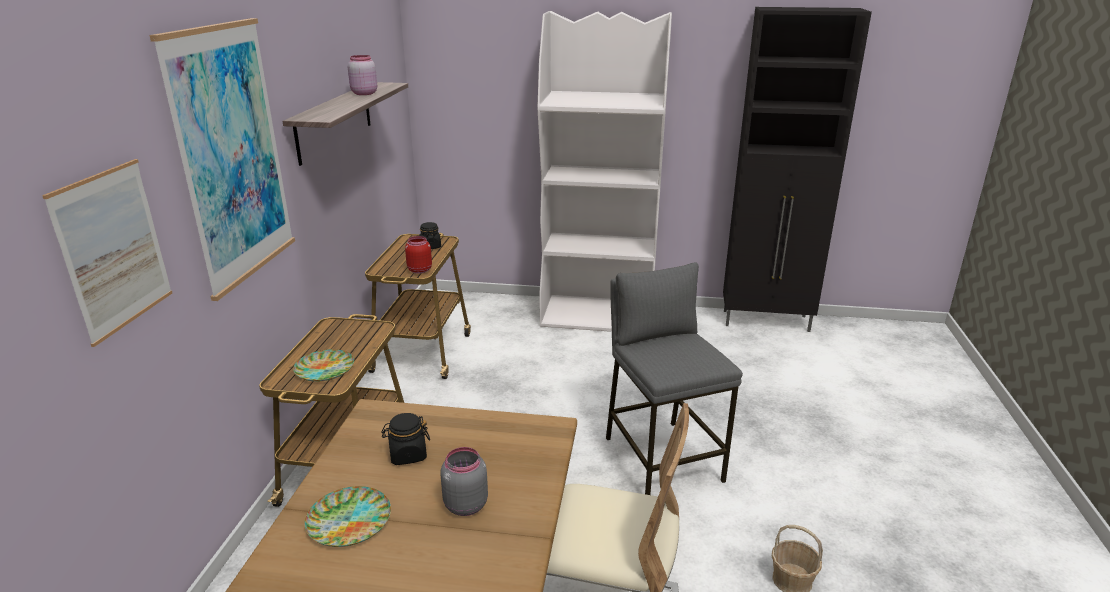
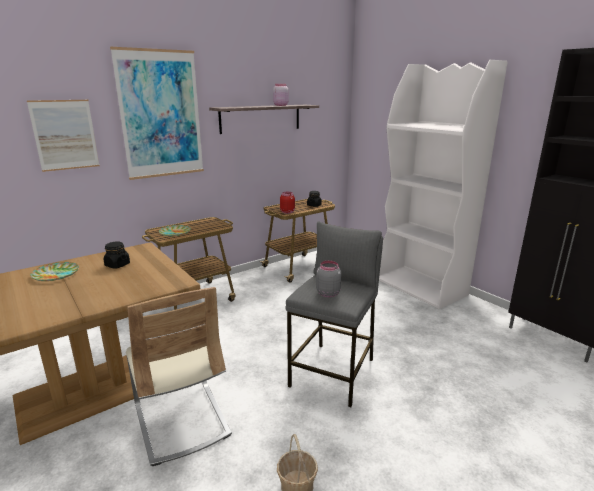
camera: 45 degrees right, 5 degrees down
grey jar [440,447,488,516] -> grey jar moved to [316,261,341,297]

